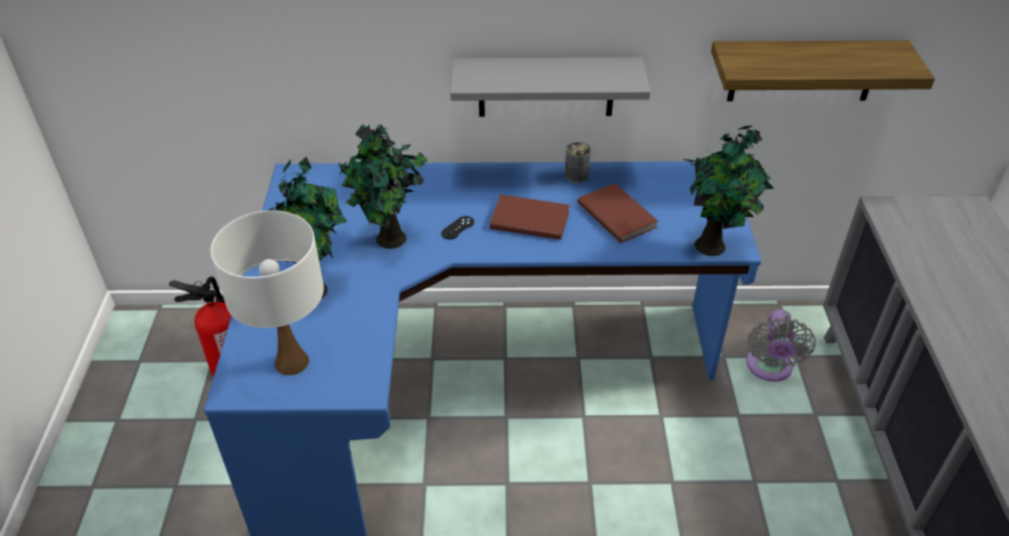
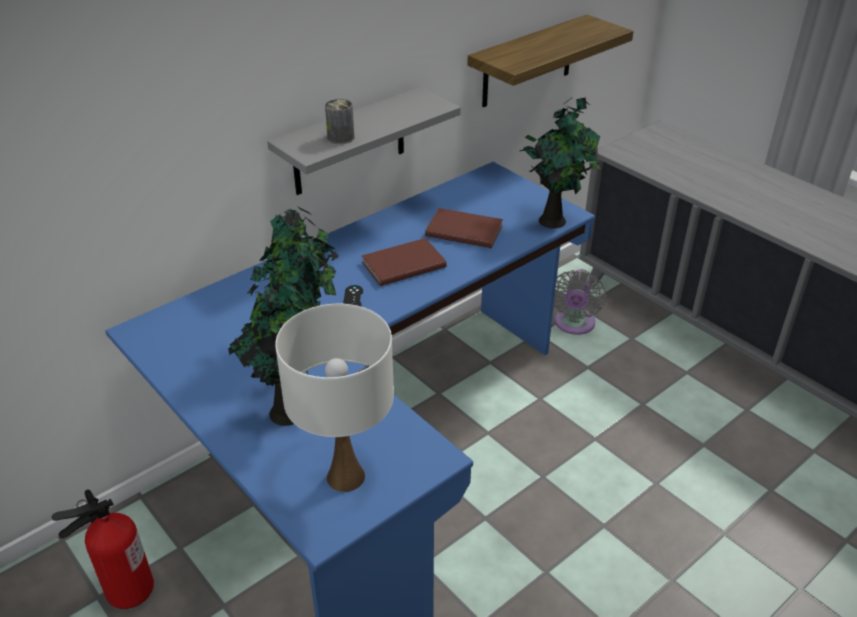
camera: 40 degrees left, 5 degrees down
can [565,142,591,183] -> can moved to [325,99,354,144]
grey fan [746,309,815,382] -> grey fan turned 45 degrees clockwise [554,269,606,335]

